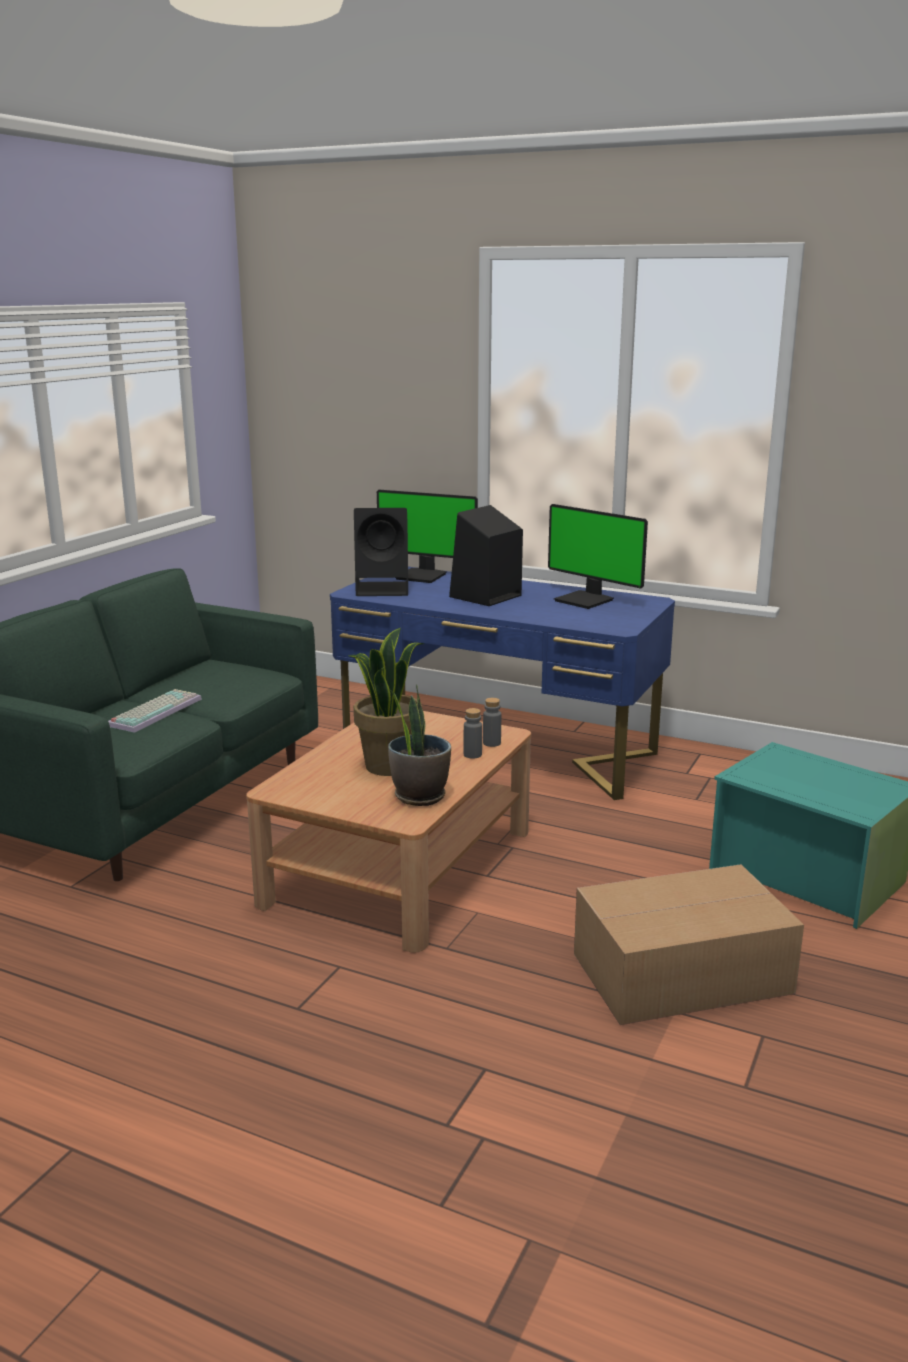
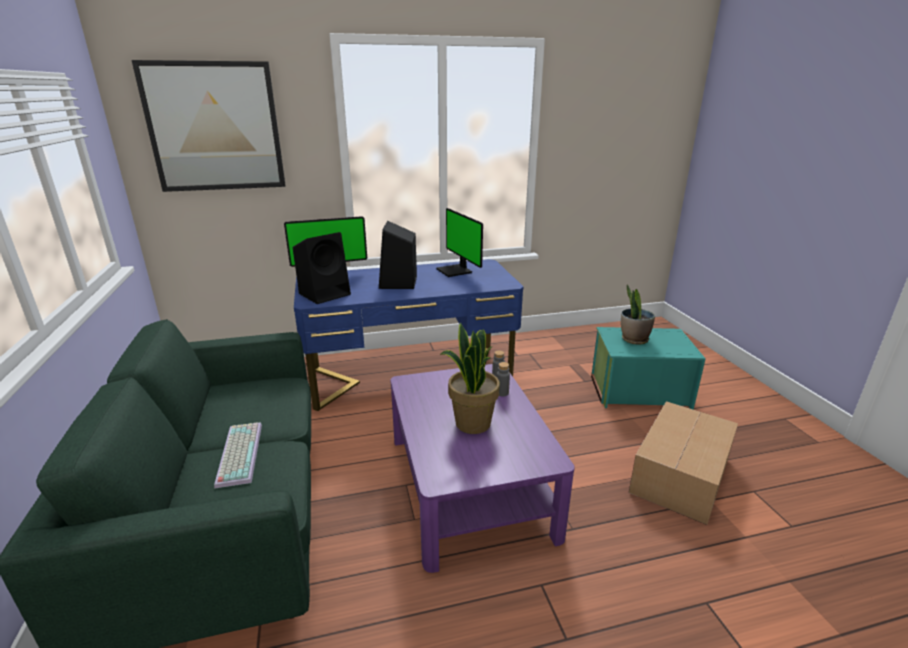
camera: 40 degrees left, 5 degrees up
brown coffee table [246,711,531,953] -> purple coffee table [390,364,575,573]
potted plant [388,684,451,806] -> potted plant moved to [621,285,655,345]
monitor [548,504,648,609] -> monitor turned 60 degrees clockwise [436,208,483,277]
none -> picture [132,60,286,192]

